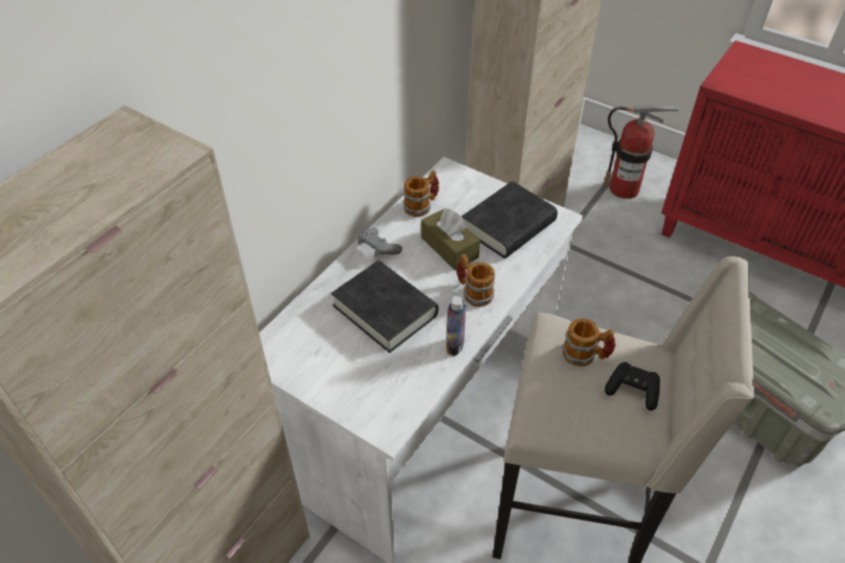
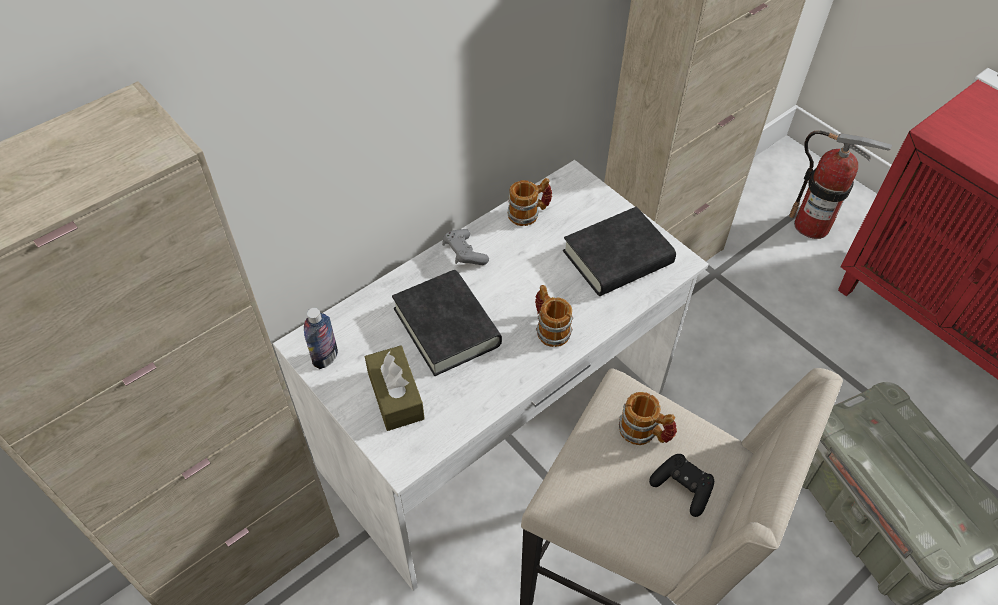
camera: 15 degrees right, 5 degrees up
brown tissue box [421,208,480,270] -> brown tissue box moved to [365,345,425,431]
bottle [446,296,466,356] -> bottle moved to [304,308,338,369]

